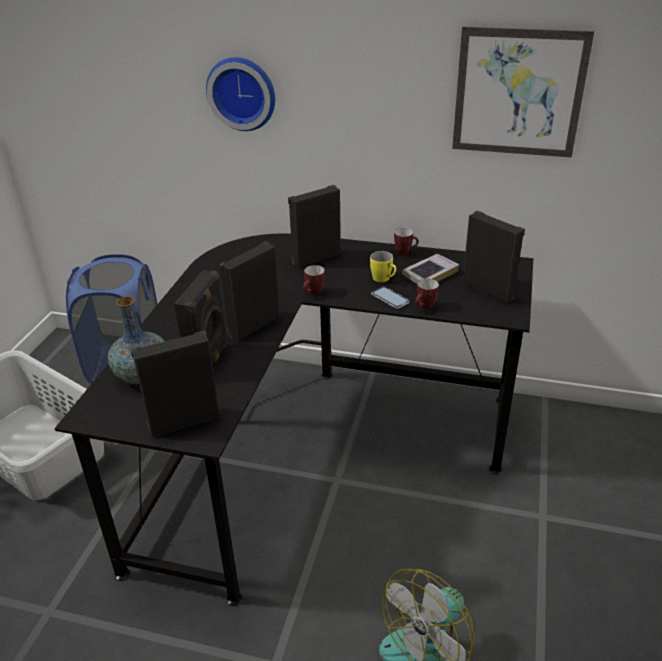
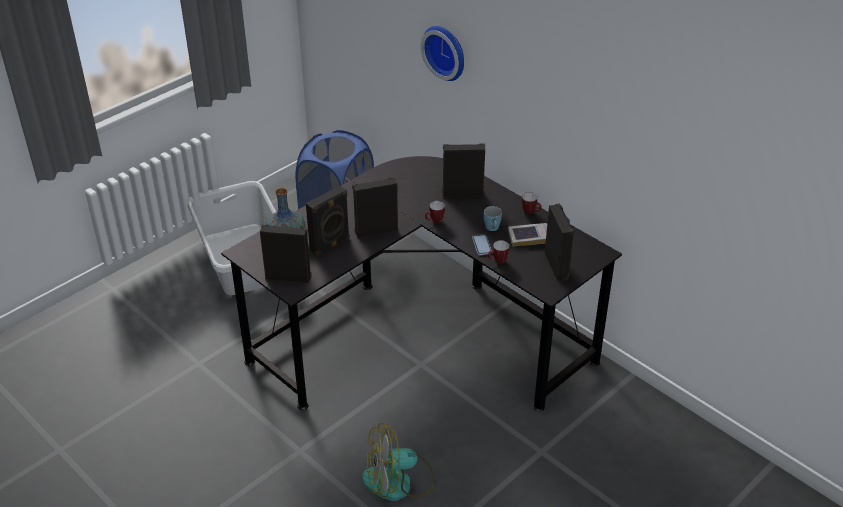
camera: 30 degrees right, 5 degrees up
yellow mug [370,251,396,282] -> blue mug [484,206,502,231]
picture [452,26,594,157] -> none

